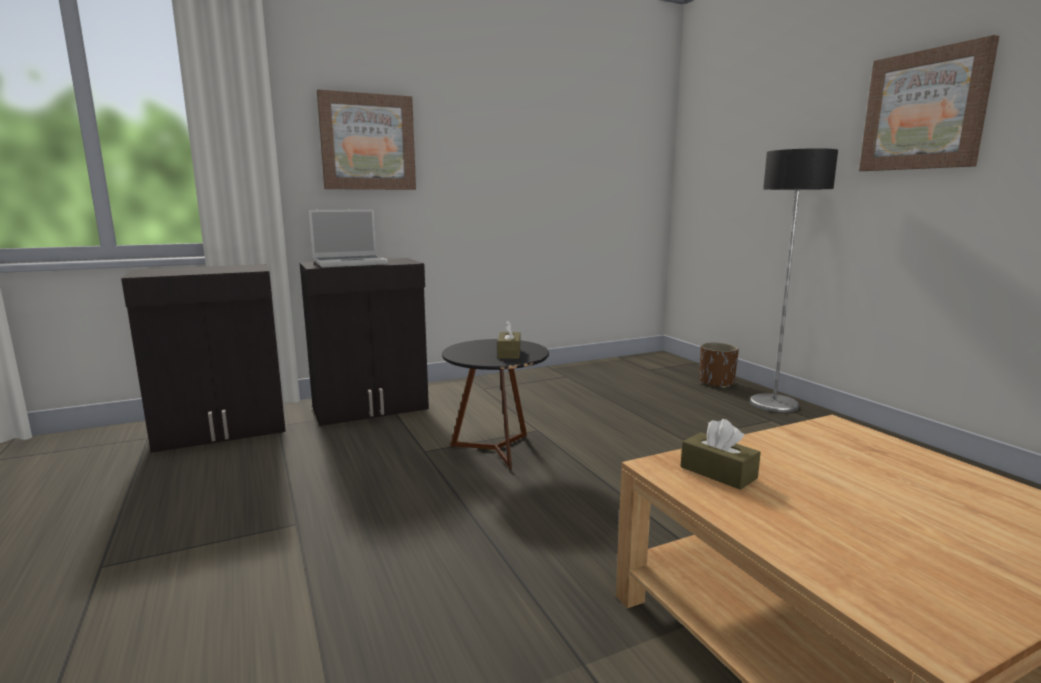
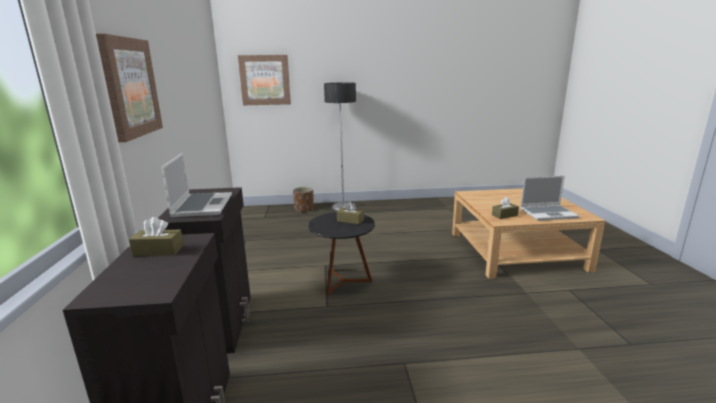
camera: 70 degrees left, 5 degrees up
picture [859,35,999,171] -> picture moved to [238,55,291,105]
none -> brown tissue box [129,217,184,256]
none -> laptop [520,176,579,221]

